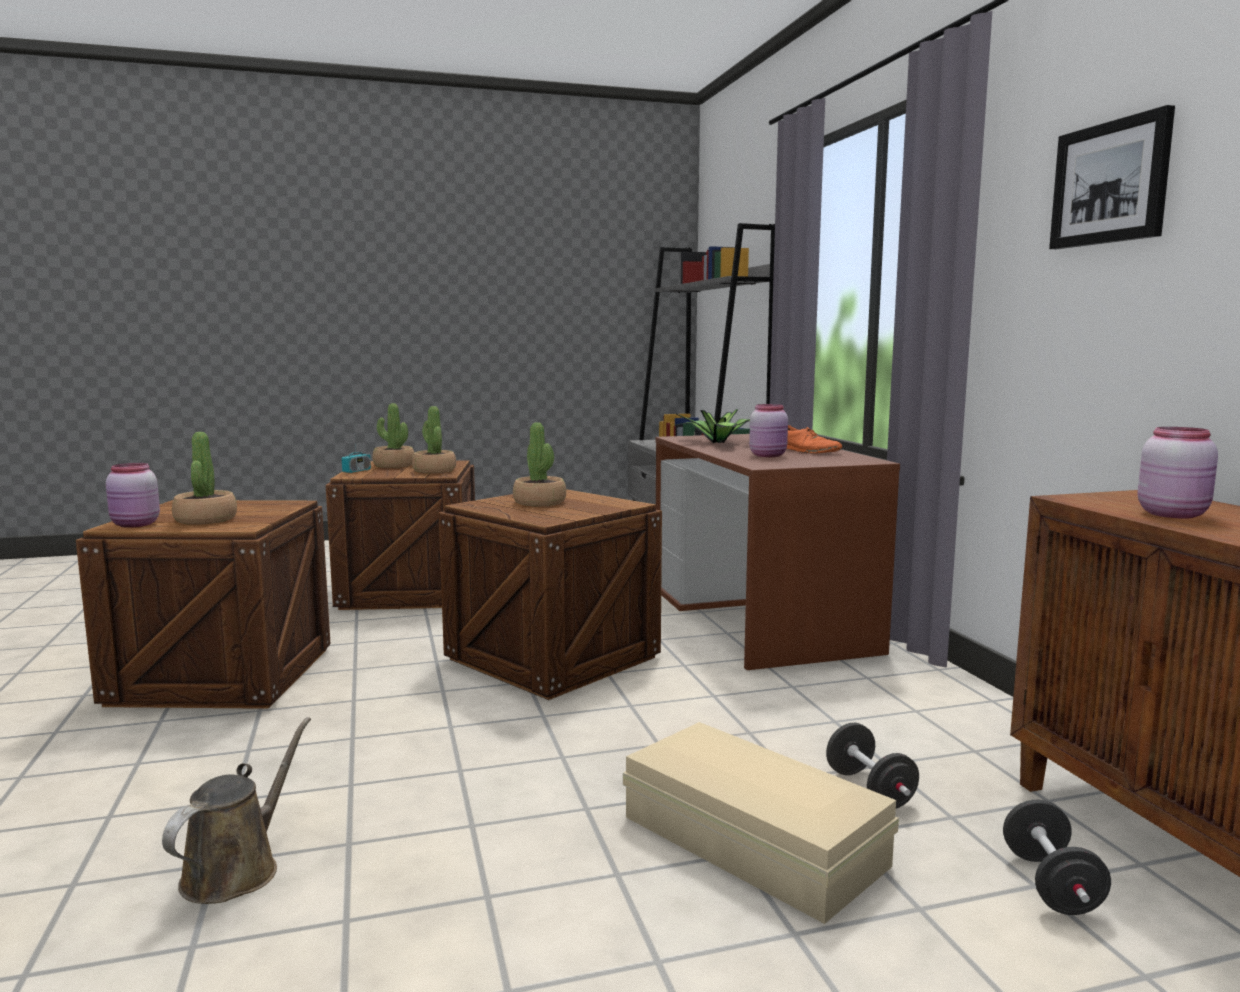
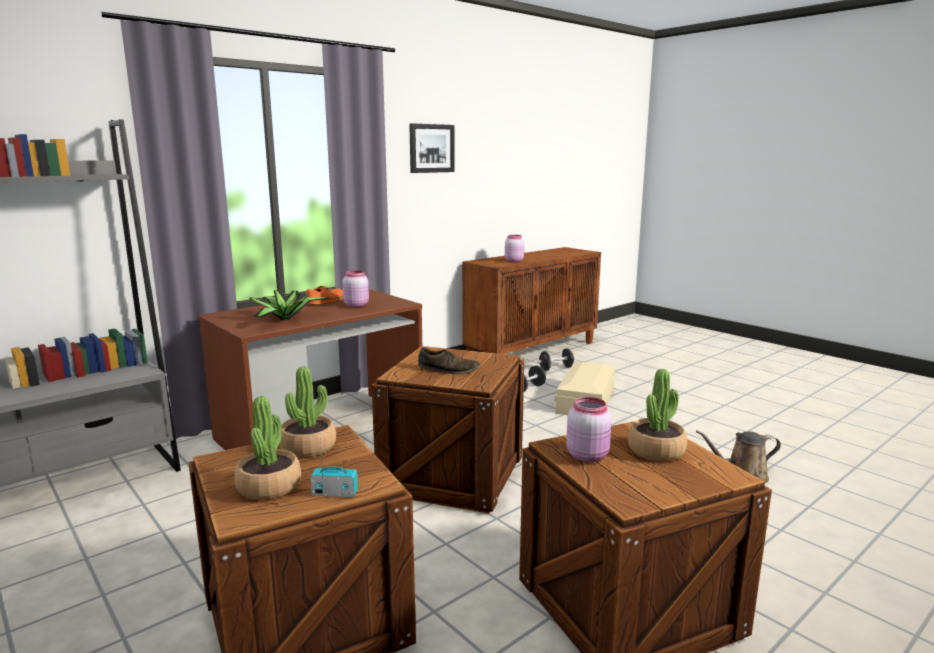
camera: 115 degrees left, 5 degrees up
pink jar [106,463,160,528] -> pink jar moved to [566,397,612,462]
potted plant [513,422,566,506] -> brown shoe [418,347,480,374]

